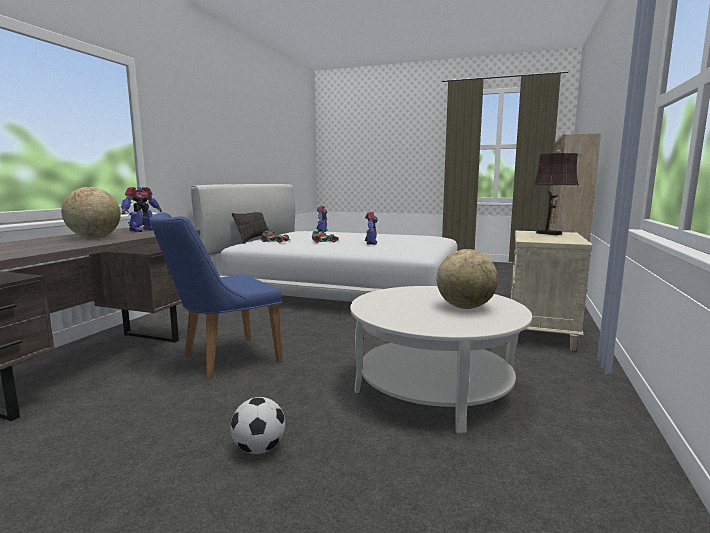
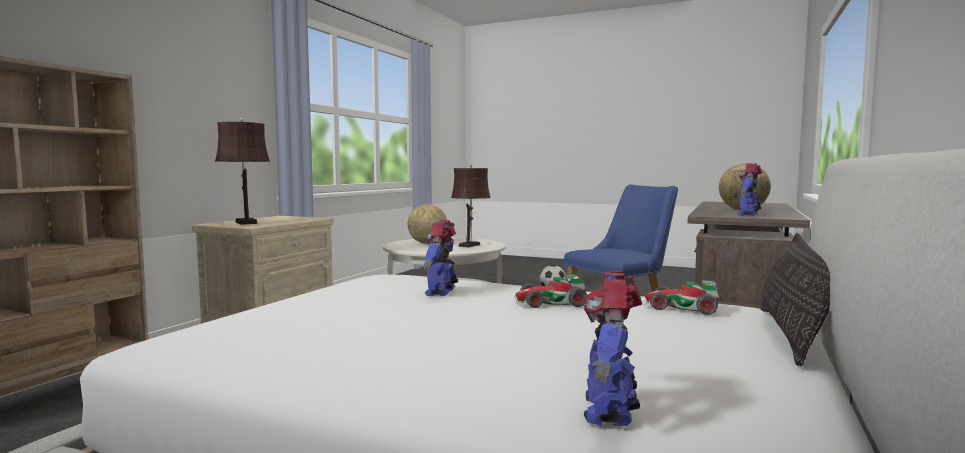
camera: 175 degrees left, 5 degrees down
none -> brown table lamp [451,164,491,247]

